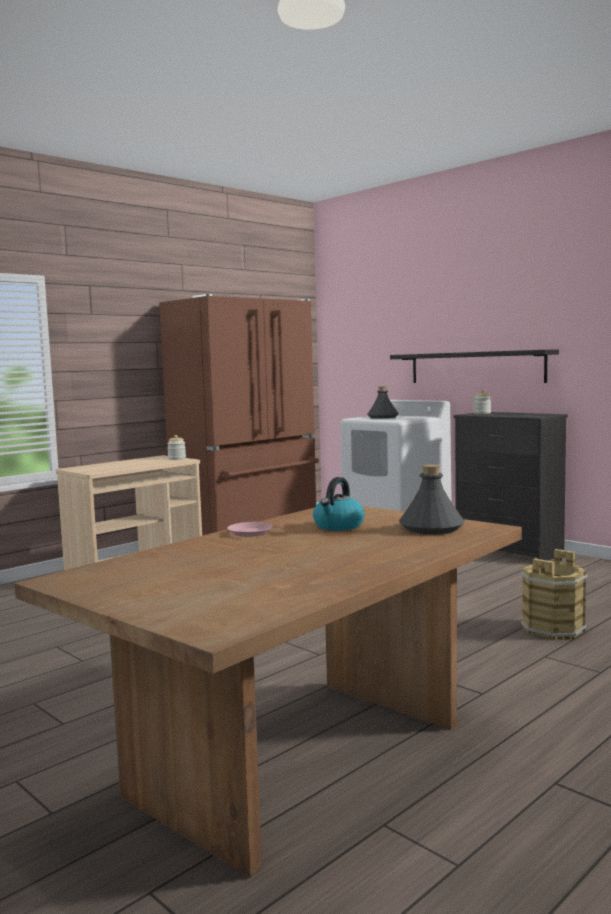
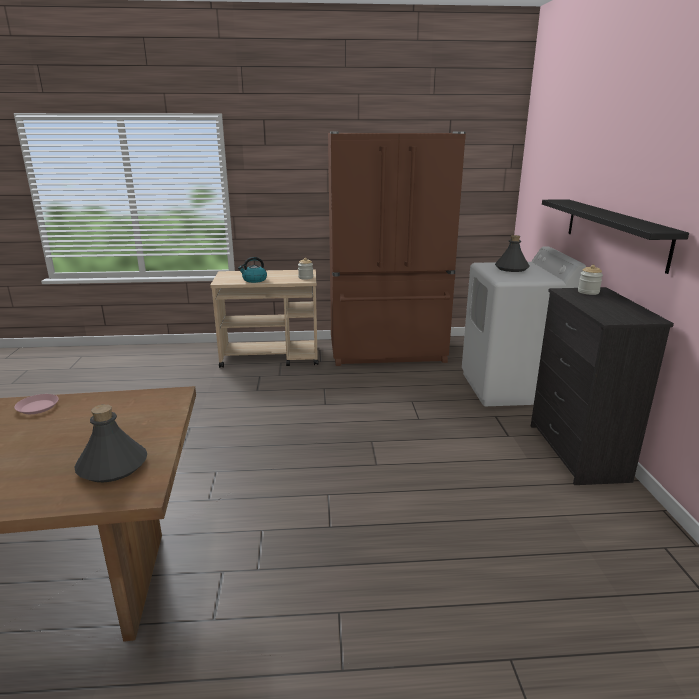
camera: 40 degrees right, 15 degrees up
kettle [313,477,364,531] -> kettle moved to [238,257,267,283]
brown bucket [521,549,587,640] -> none

